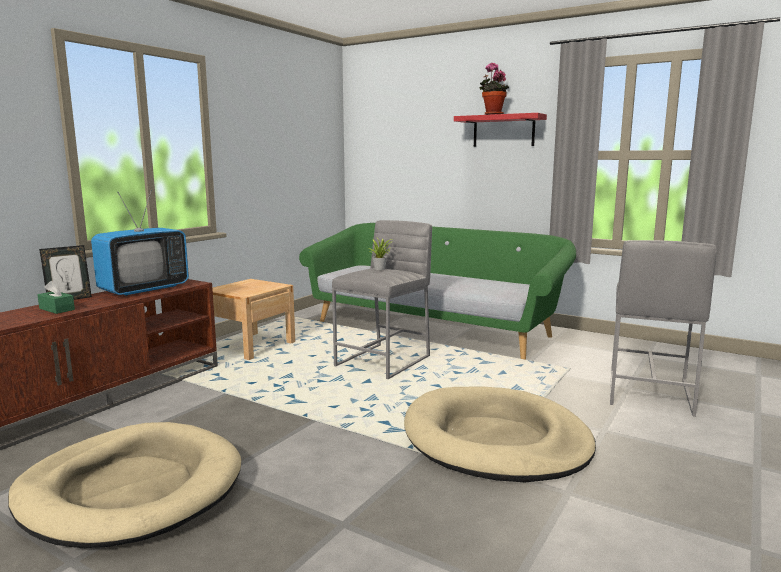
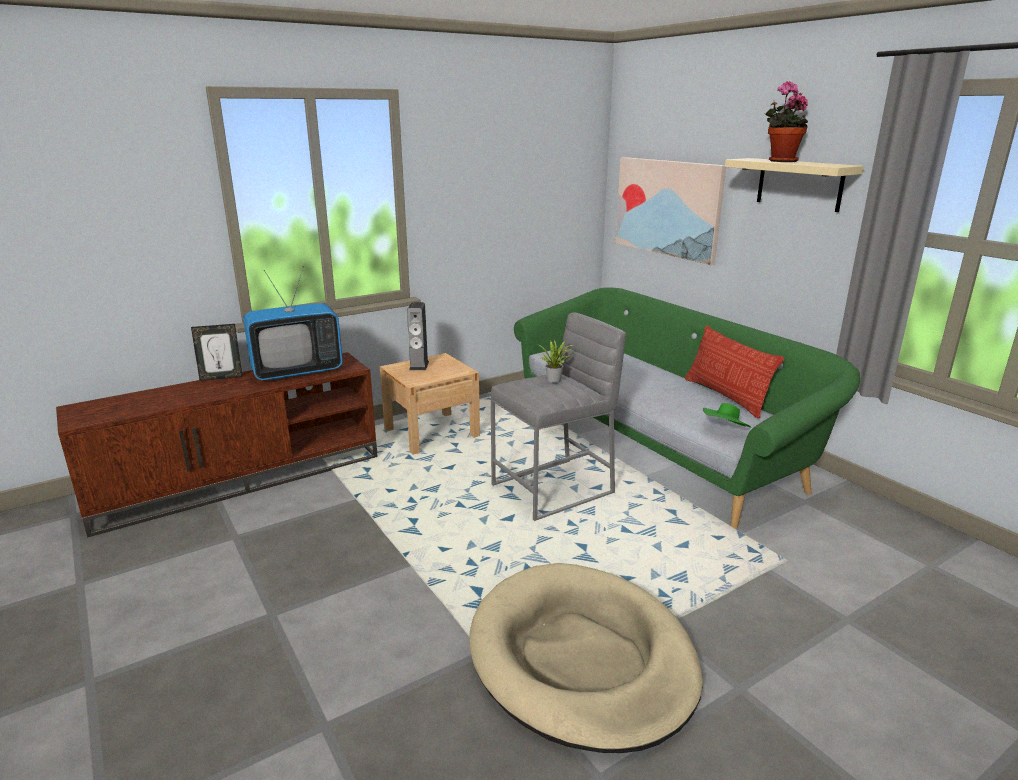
camera: 25 degrees right, 10 degrees up
beige dog bed [8,422,241,548] -> none
green tissue box [38,281,75,314] -> none
red shelf [454,113,547,147] -> beige shelf [725,158,864,212]
grey stool [610,240,717,417] -> none
none -> speaker [407,302,429,370]
none -> picture [615,157,726,265]
none -> pillow [685,325,784,418]
none -> green hat [703,403,751,427]

